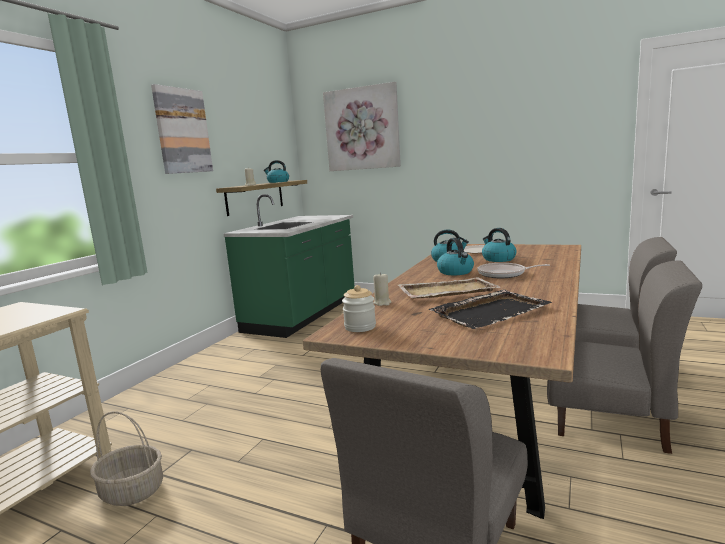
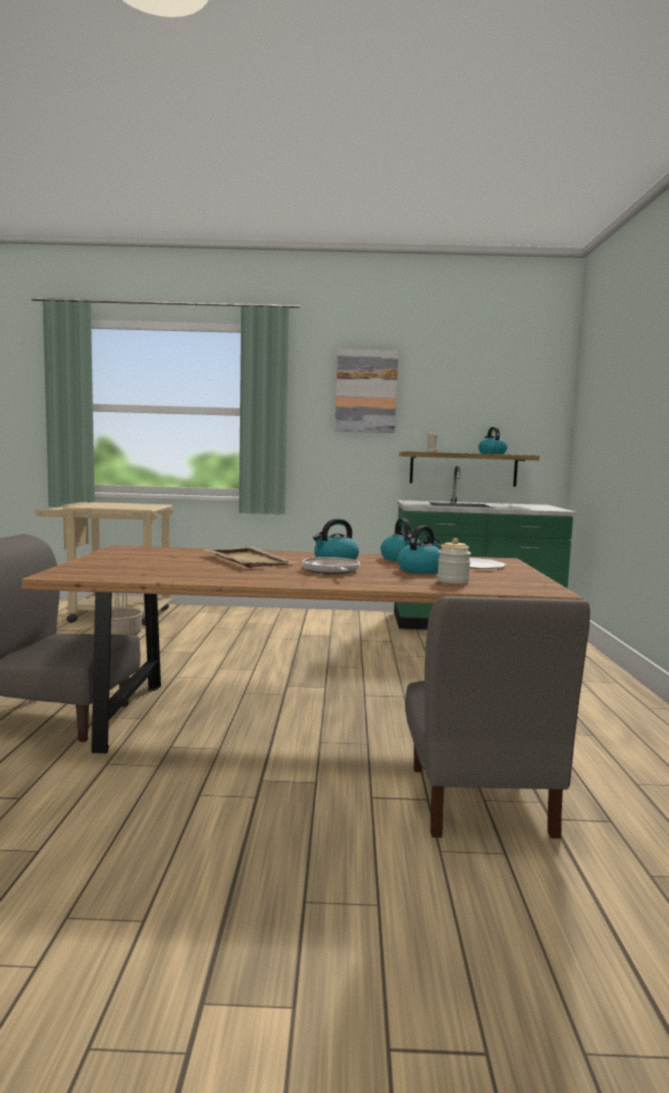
camera: 65 degrees right, 5 degrees down
picture [323,82,401,171] -> none
jar [342,285,376,332] -> jar moved to [437,538,471,584]
beige candle [373,272,391,306] -> none
black tray [429,289,552,329] -> none
grey chair [547,260,702,454] -> none

